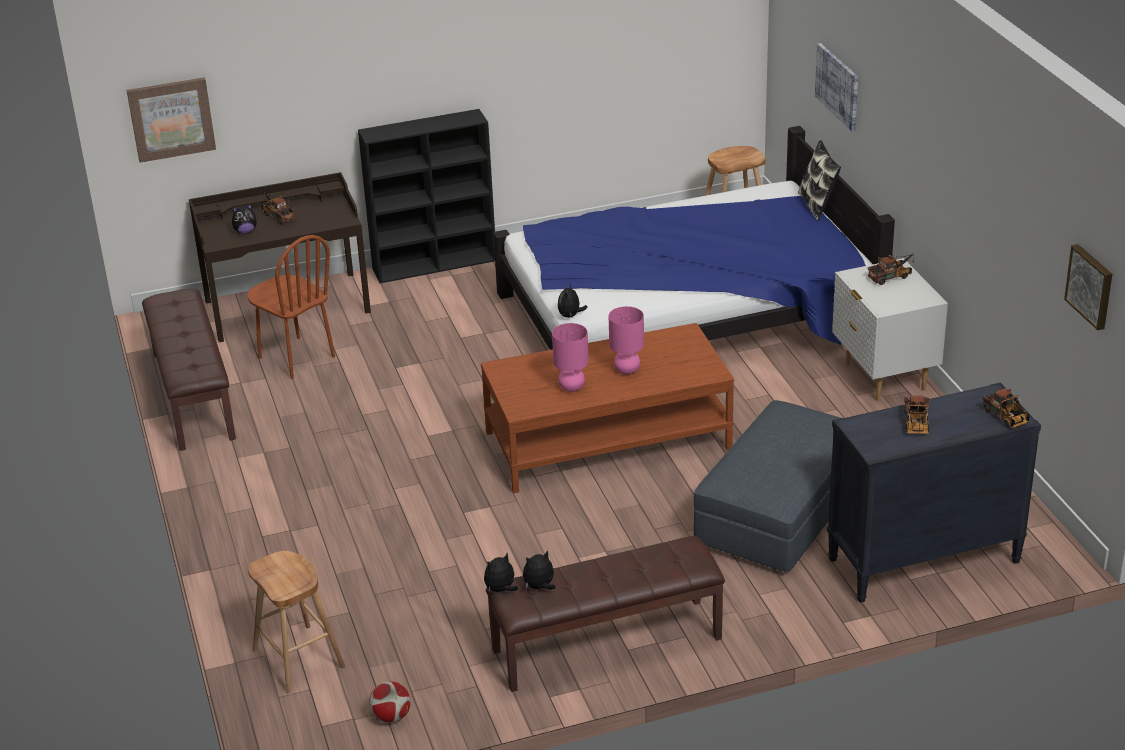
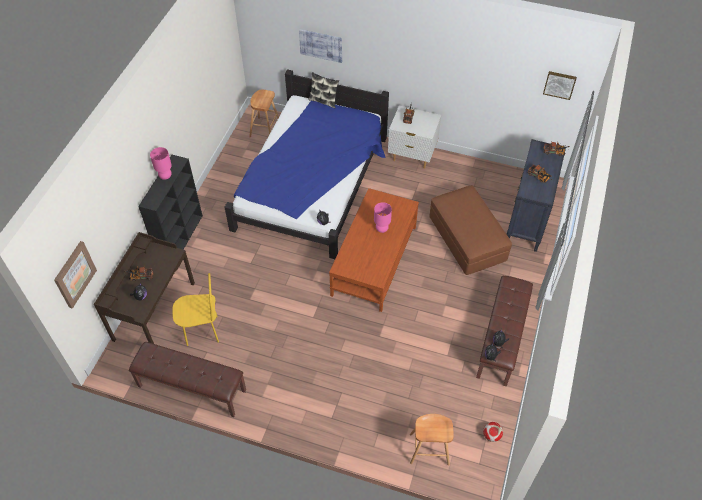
camera: 55 degrees left, 20 degrees up
brown chair [247,235,335,379] -> yellow chair [172,273,219,346]
pink table lamp [552,323,589,392] -> pink table lamp moved to [150,147,172,180]
grey ottoman [694,400,840,572] -> brown ottoman [429,185,512,275]

